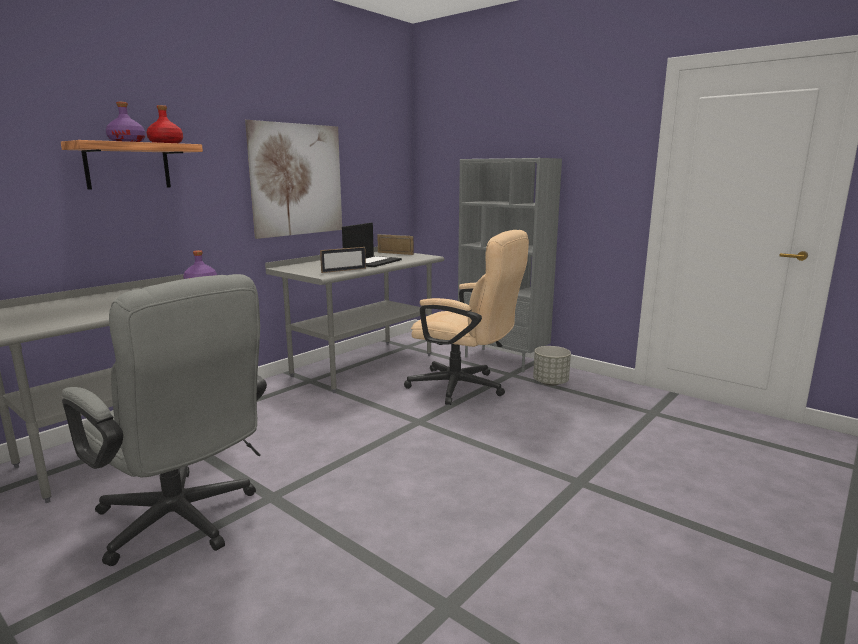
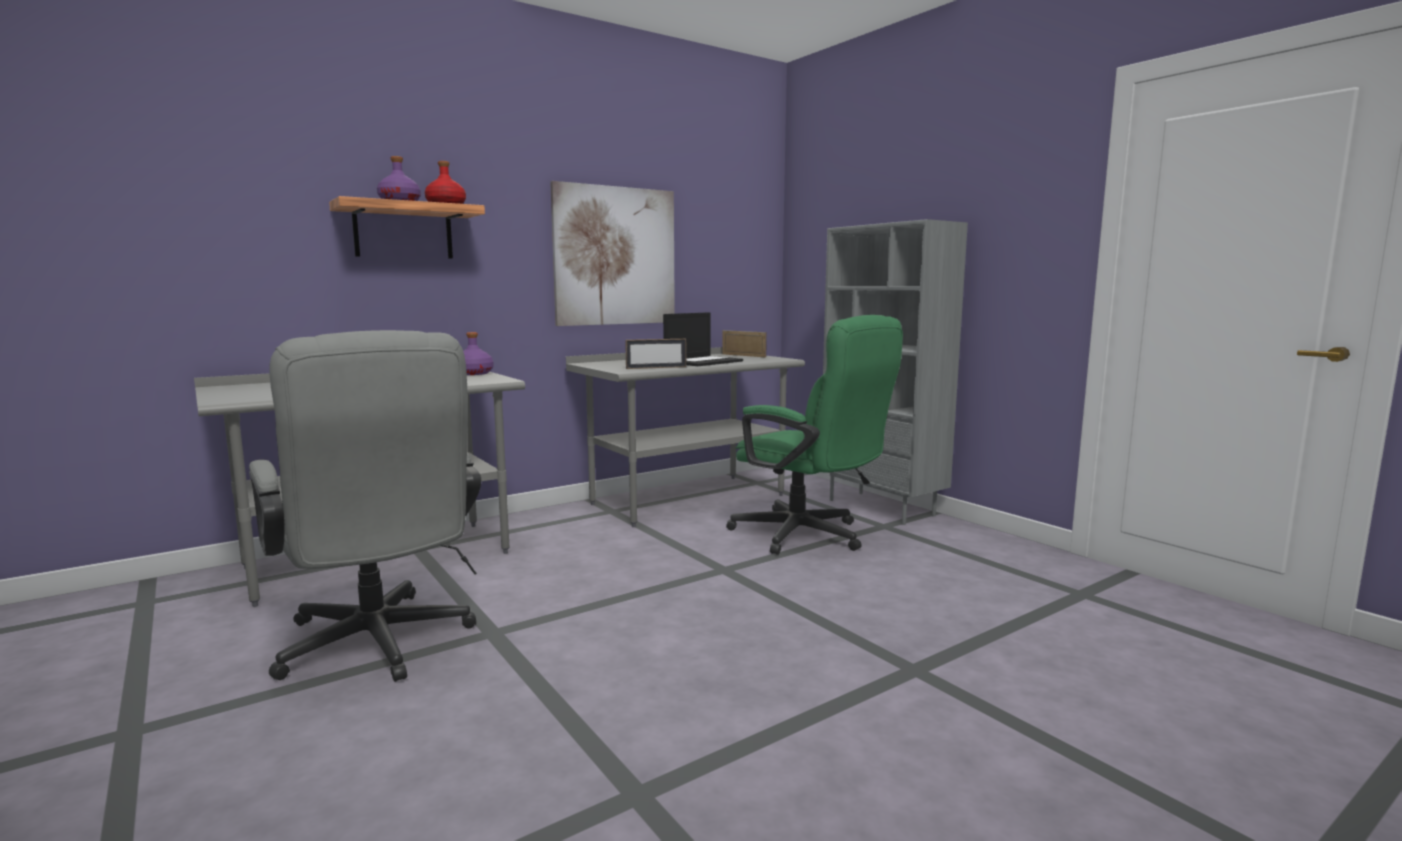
camera: 15 degrees right, 5 degrees down
beige office chair [404,230,529,405] -> green office chair [726,315,903,555]
grey planter [533,346,571,386] -> none

